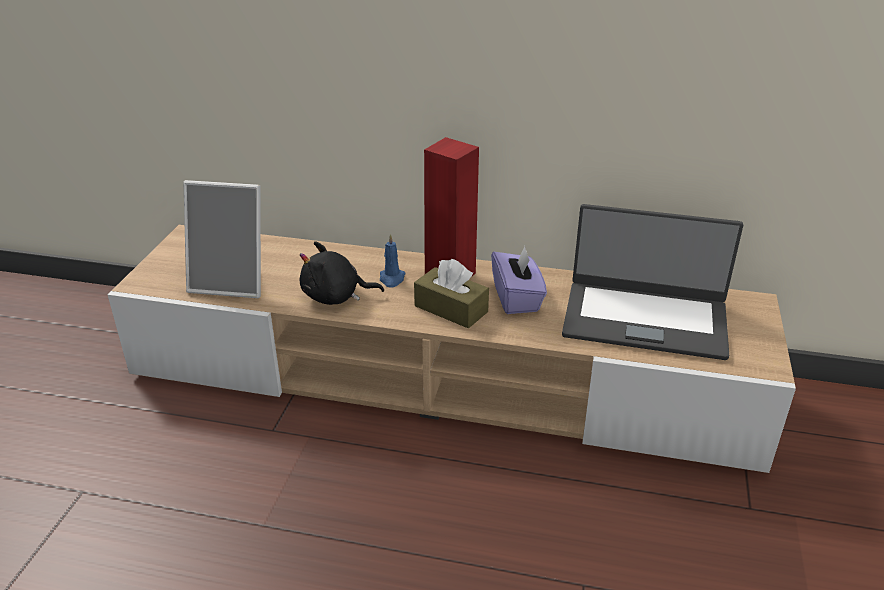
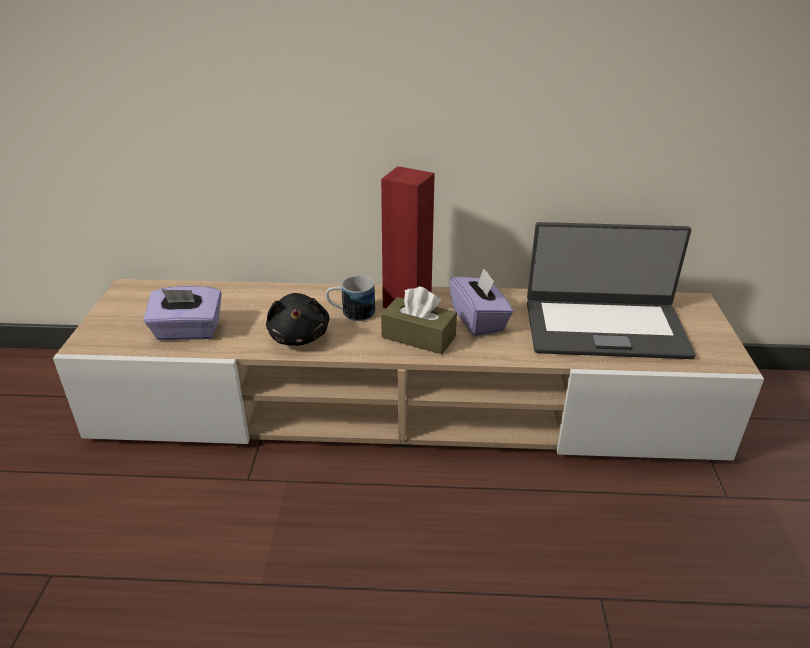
camera: 10 degrees left, 0 degrees up
picture frame [184,180,261,298] -> purple tissue box [143,286,222,340]
black plush toy [300,241,384,305] -> black plush toy turned 90 degrees counterclockwise [266,293,329,346]
blue candle [380,234,406,288] -> mug [326,276,375,321]

